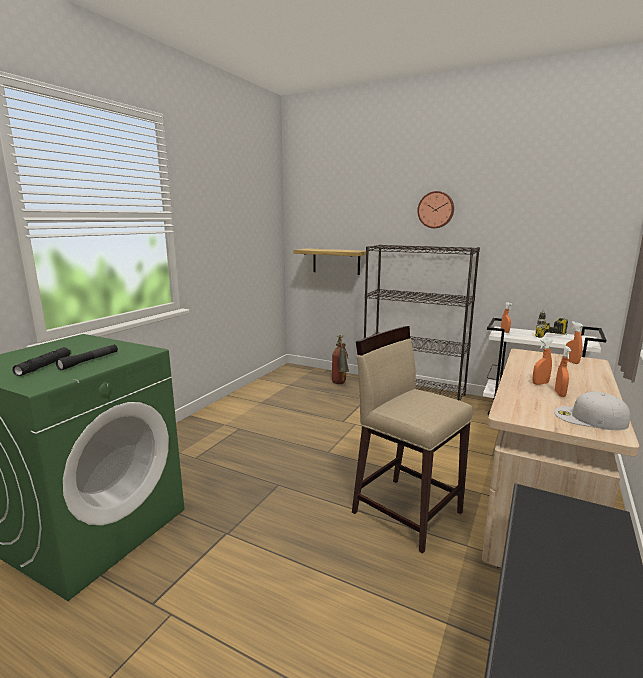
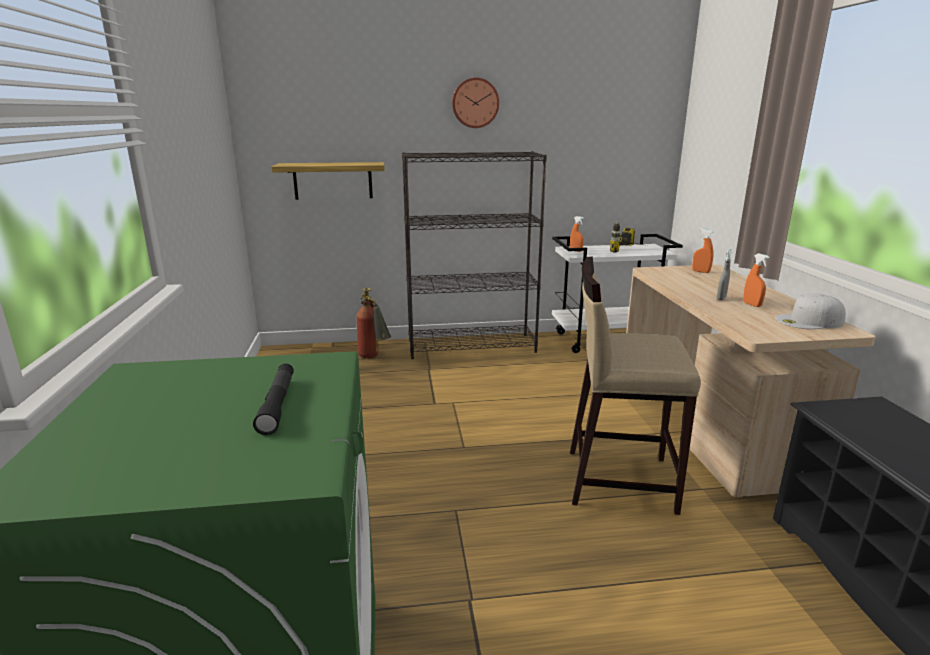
camera: 35 degrees left, 5 degrees up
black flashlight [13,347,71,376] -> none
orange spray bottle [532,339,552,385] -> grey spray bottle [717,249,732,300]

